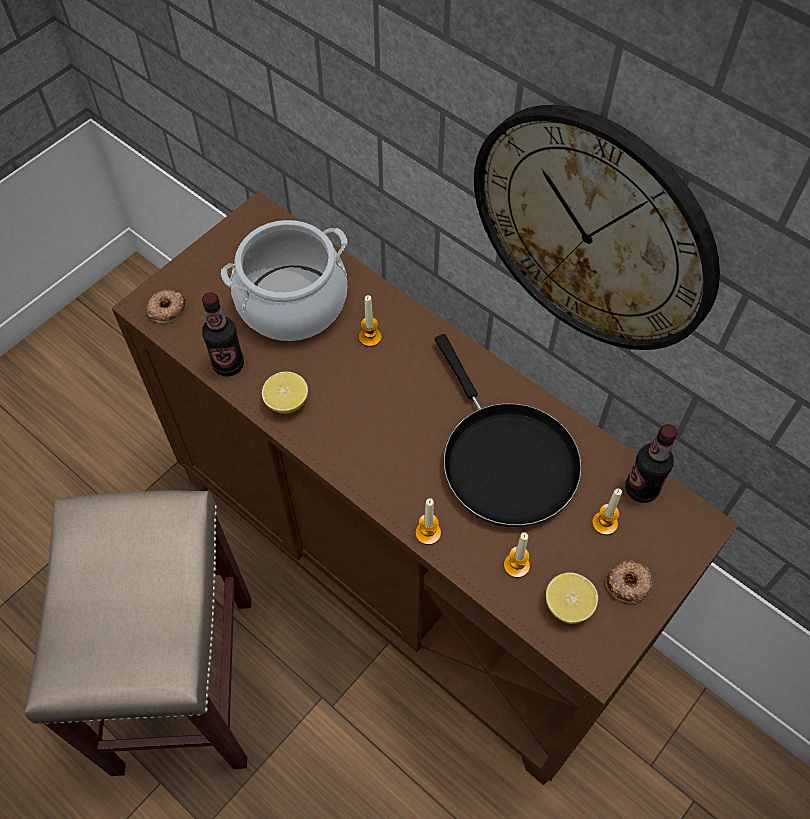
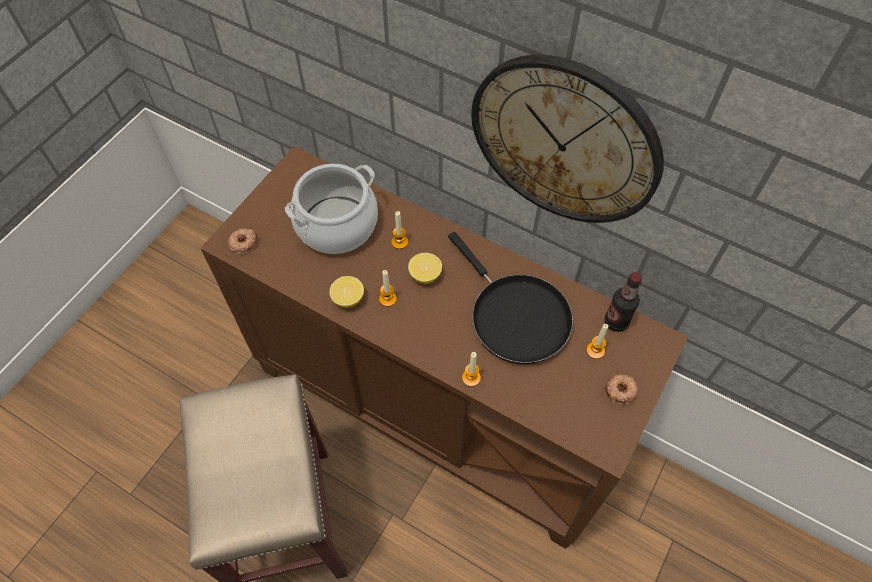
camera: 10 degrees left, 0 degrees up
bottle [202,292,244,376] -> none
candle [504,532,530,578] -> candle moved to [379,270,397,307]
lemon [546,572,598,624] -> lemon moved to [408,253,442,284]

